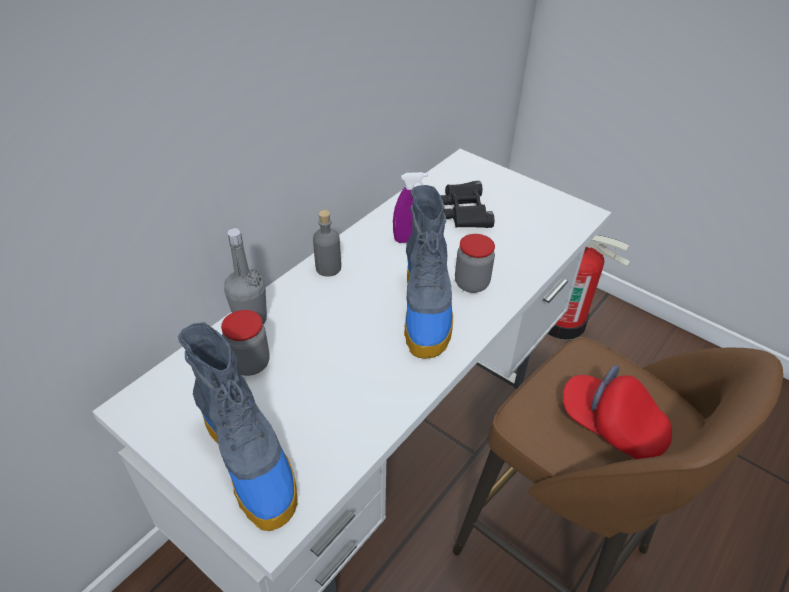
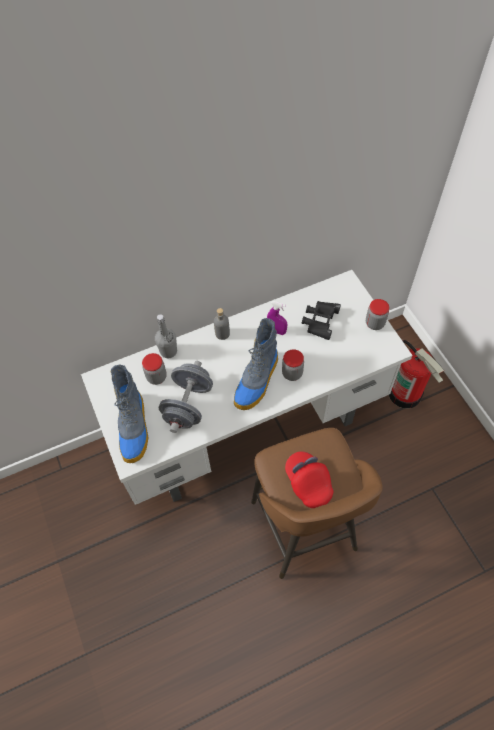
camera: 30 degrees right, 15 degrees up
none -> grey dumbbell [159,361,213,433]
none -> jar [366,299,389,330]

